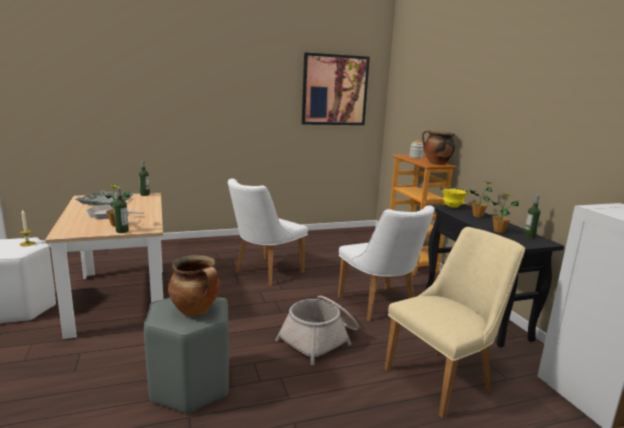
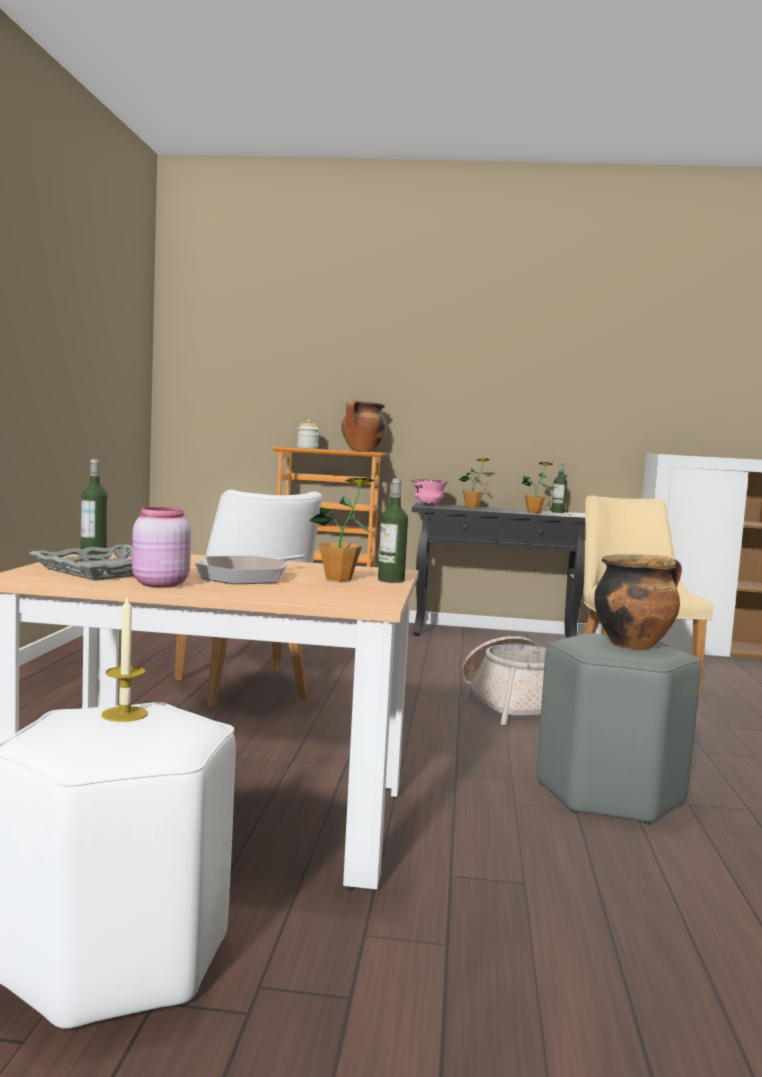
camera: 65 degrees left, 10 degrees down
picture [302,52,370,125] -> none
white chair [338,205,435,322] -> none
yellow bowl [441,188,468,208] -> pink bowl [411,479,448,505]
none -> pink jar [132,507,191,588]

